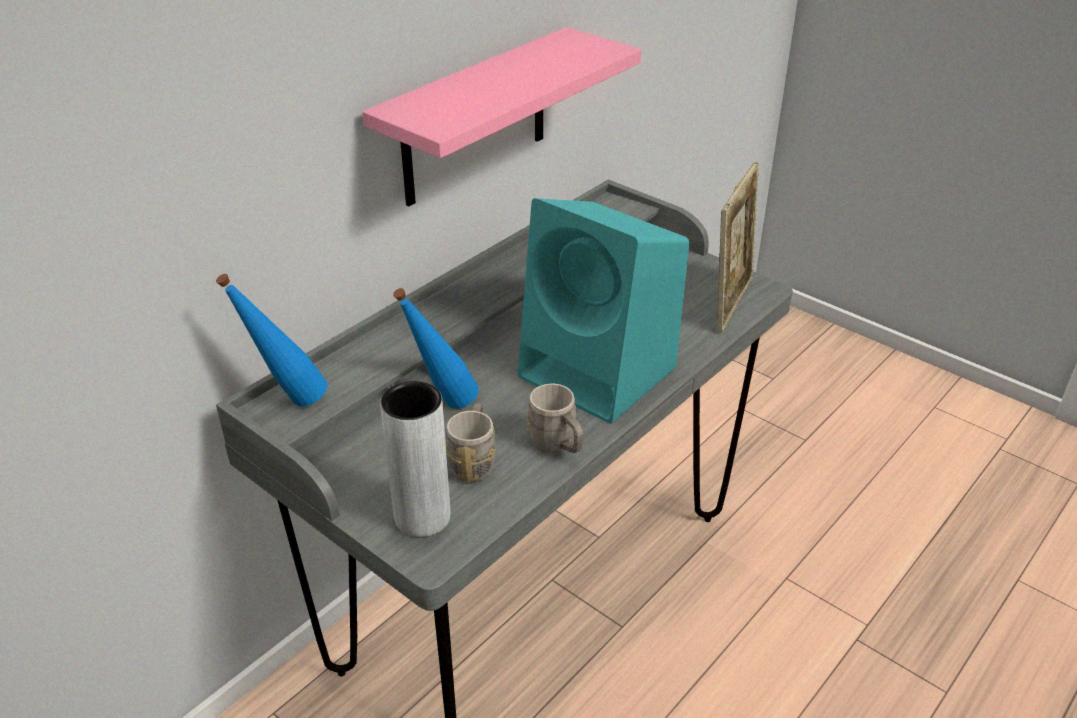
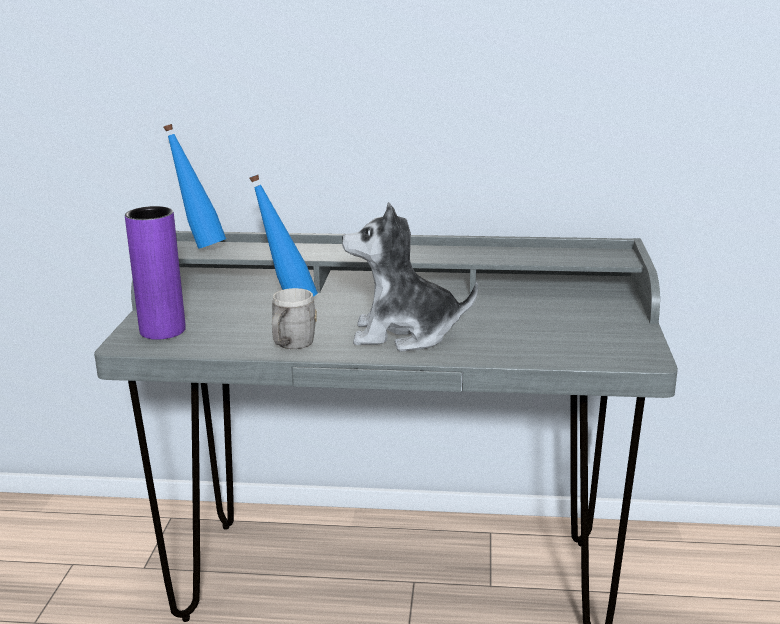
camera: 55 degrees right, 15 degrees down
pink shelf [362,27,641,207] -> none
grey vase [380,381,451,537] -> purple vase [125,206,186,340]
grey mug [446,403,496,482] -> none
turquoise speaker [518,198,689,424] -> plush toy [342,202,478,351]
picture frame [717,162,759,333] -> none

